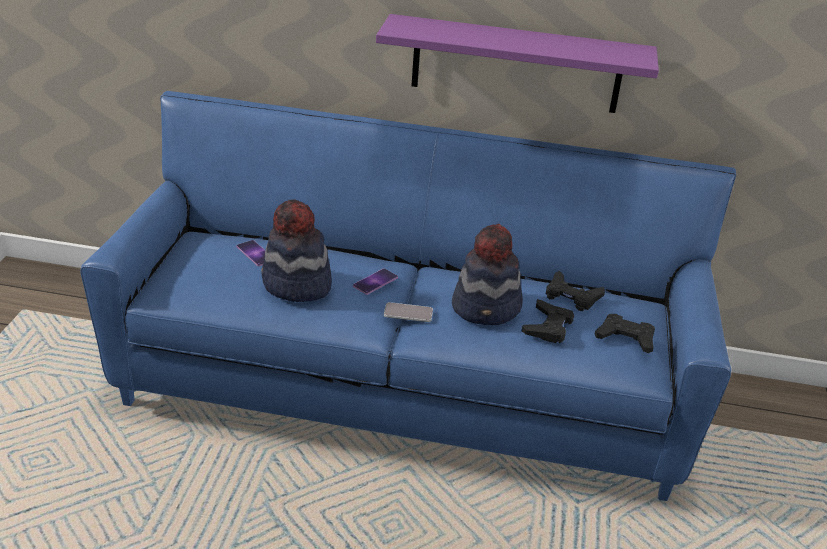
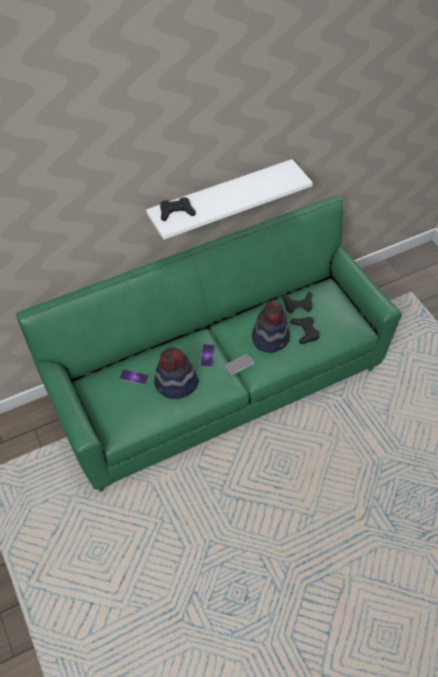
camera: 35 degrees left, 20 degrees up
blue sofa [81,91,736,501] -> green sofa [16,195,402,492]
purple shelf [376,14,659,113] -> white shelf [146,159,313,240]
black game controller [594,314,655,353] -> black game controller moved to [160,197,196,221]

